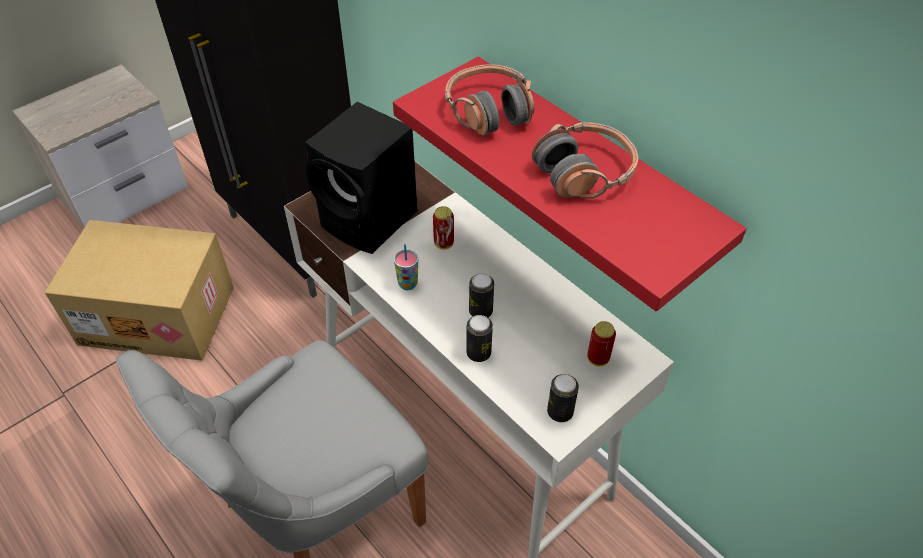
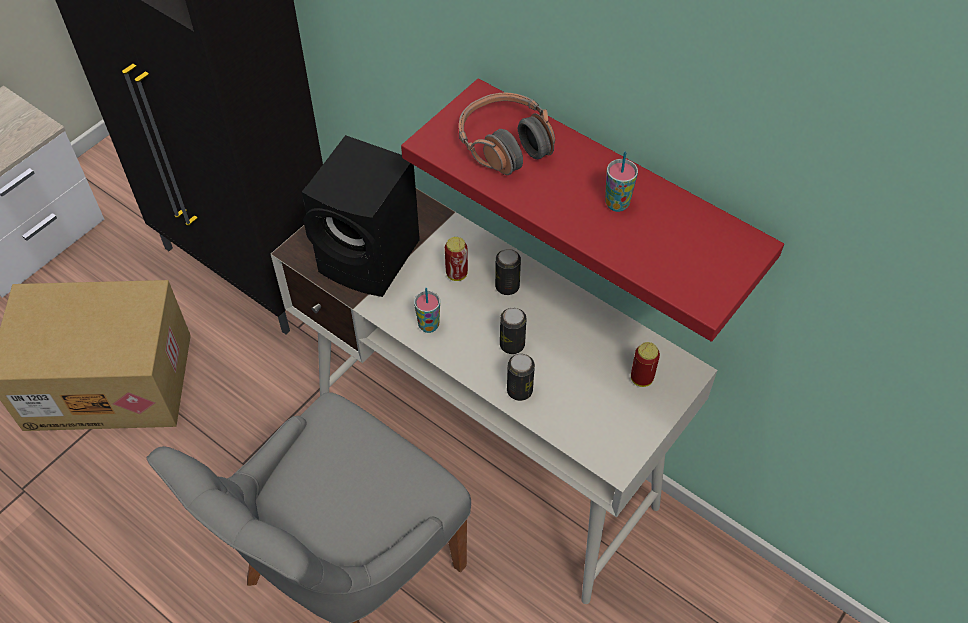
camera: 10 degrees left, 5 degrees up
headphones [532,122,638,198] -> cup [605,151,638,212]
can [547,374,579,422] -> can moved to [495,249,521,295]

